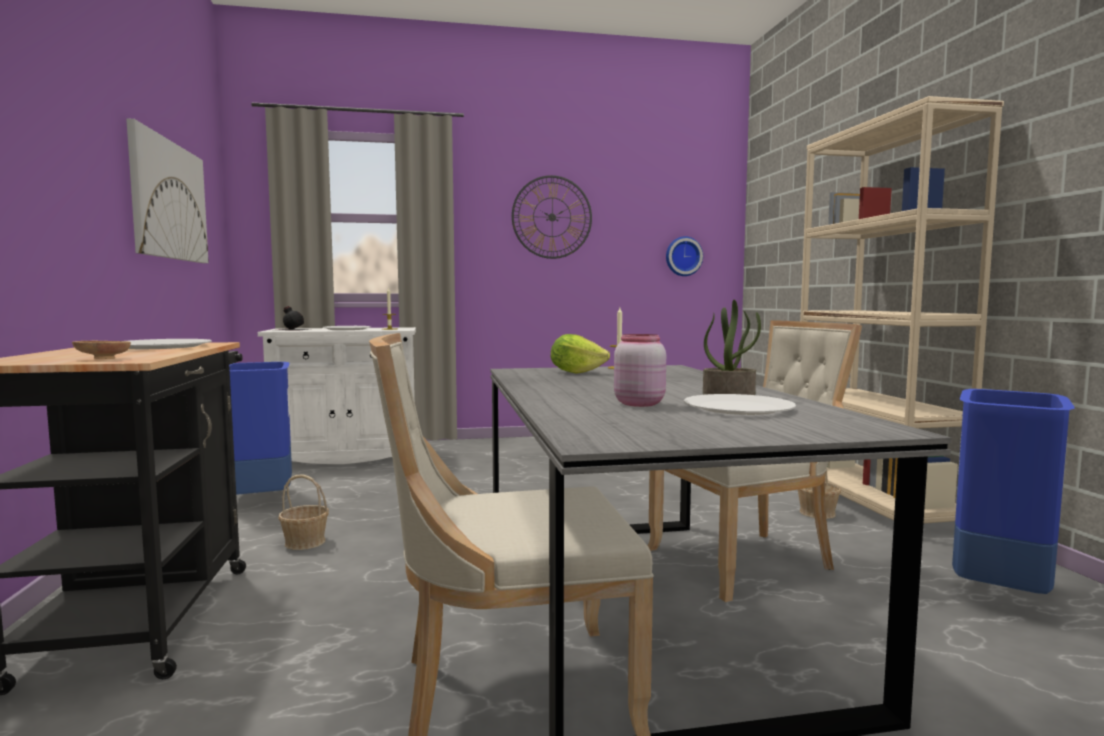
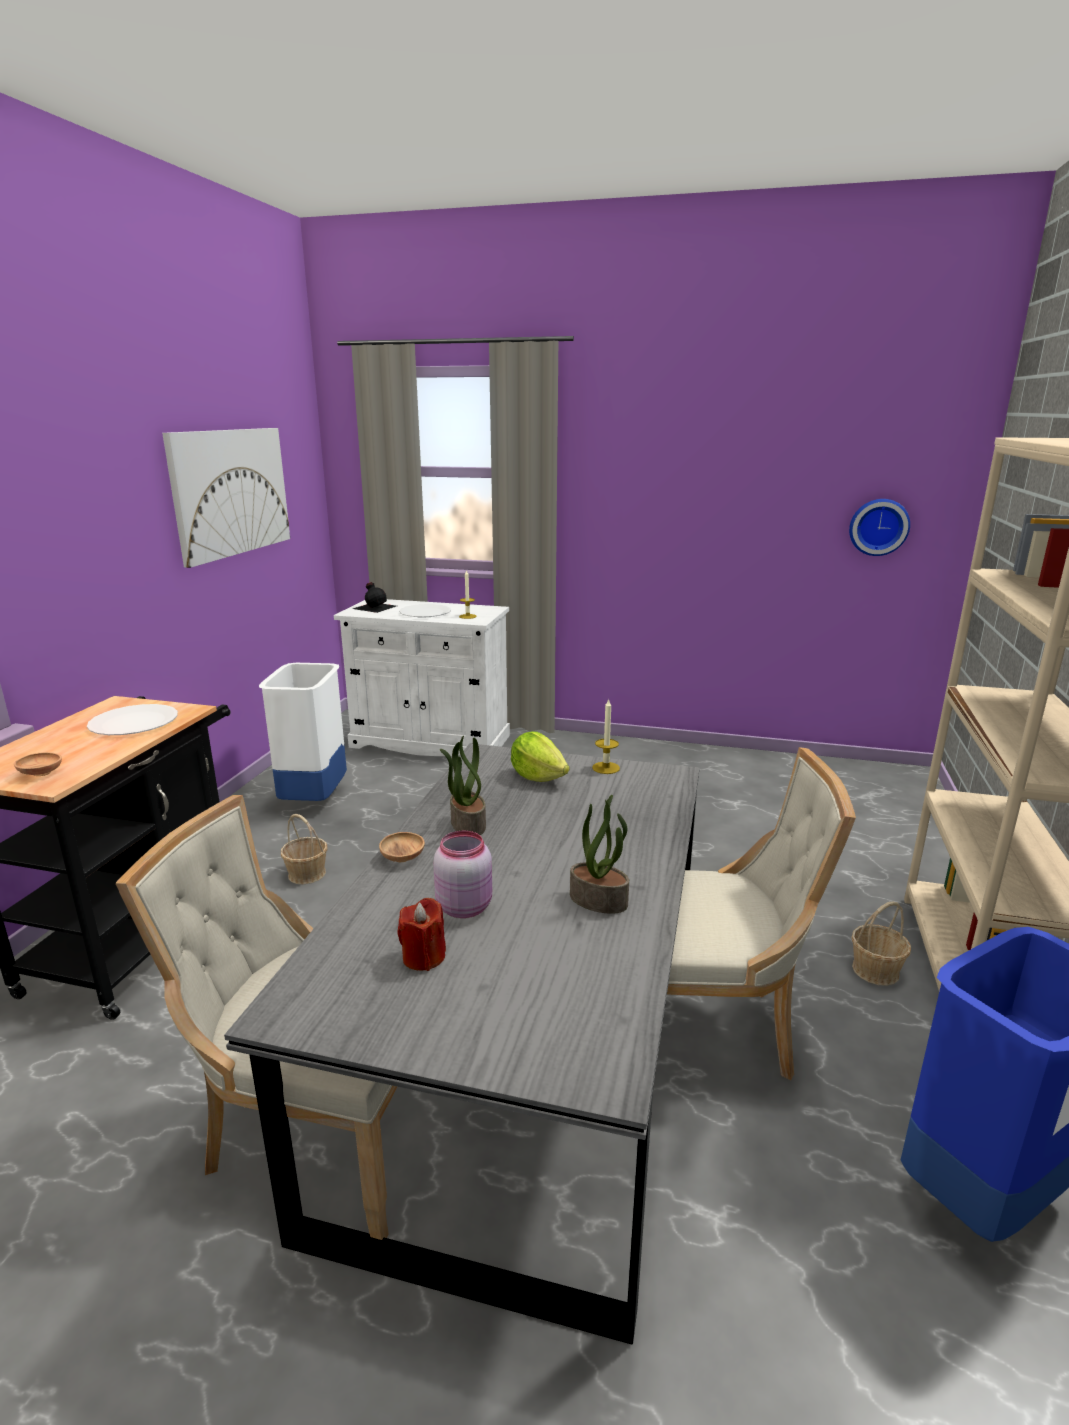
camera: 25 degrees right, 15 degrees up
blue trash can [229,362,292,494] -> white trash can [259,663,347,801]
wall clock [512,175,592,259] -> none
white plate [684,394,796,415] -> none
none -> brown bowl [379,832,425,862]
none -> red candle [397,898,446,971]
none -> potted plant [440,735,486,835]

